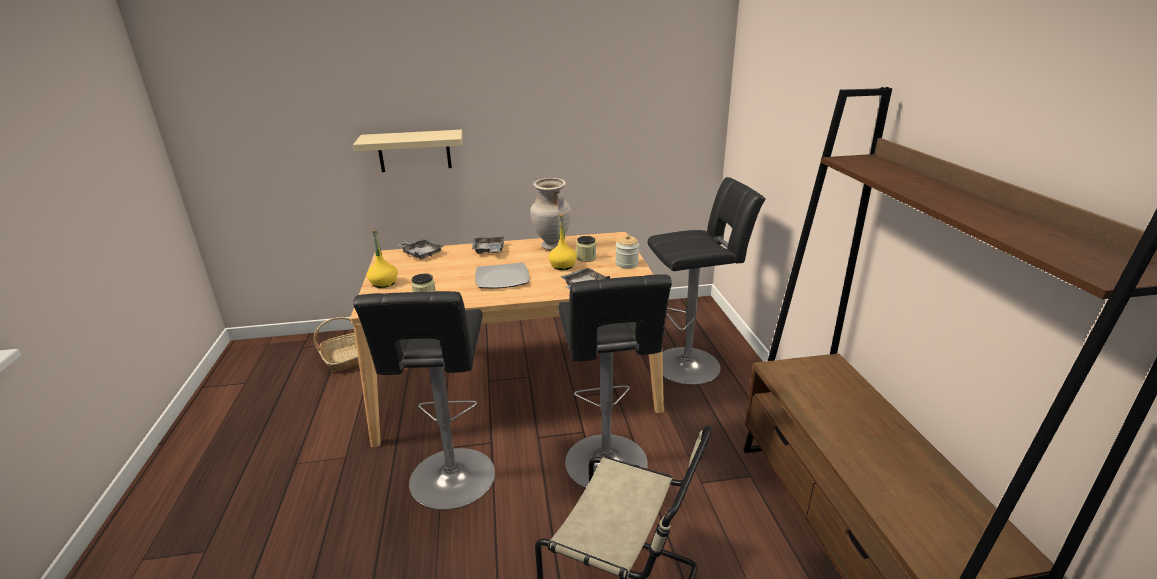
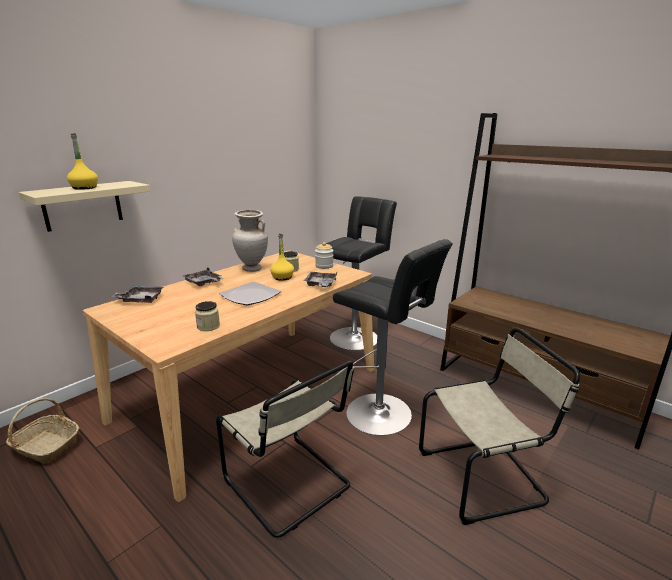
camera: 40 degrees left, 5 degrees down
black stool [353,291,495,510] -> beige chair [216,360,354,538]
yellow bottle [367,230,398,288] -> yellow bottle moved to [67,133,98,190]

